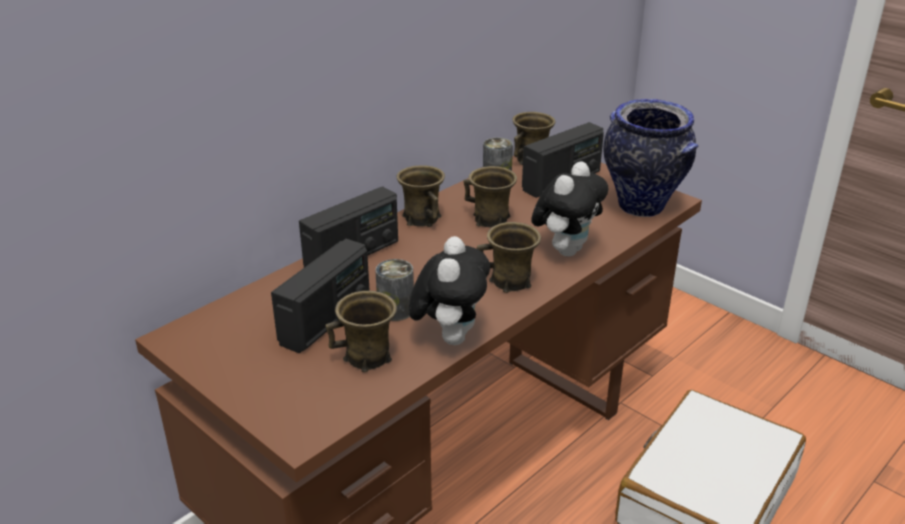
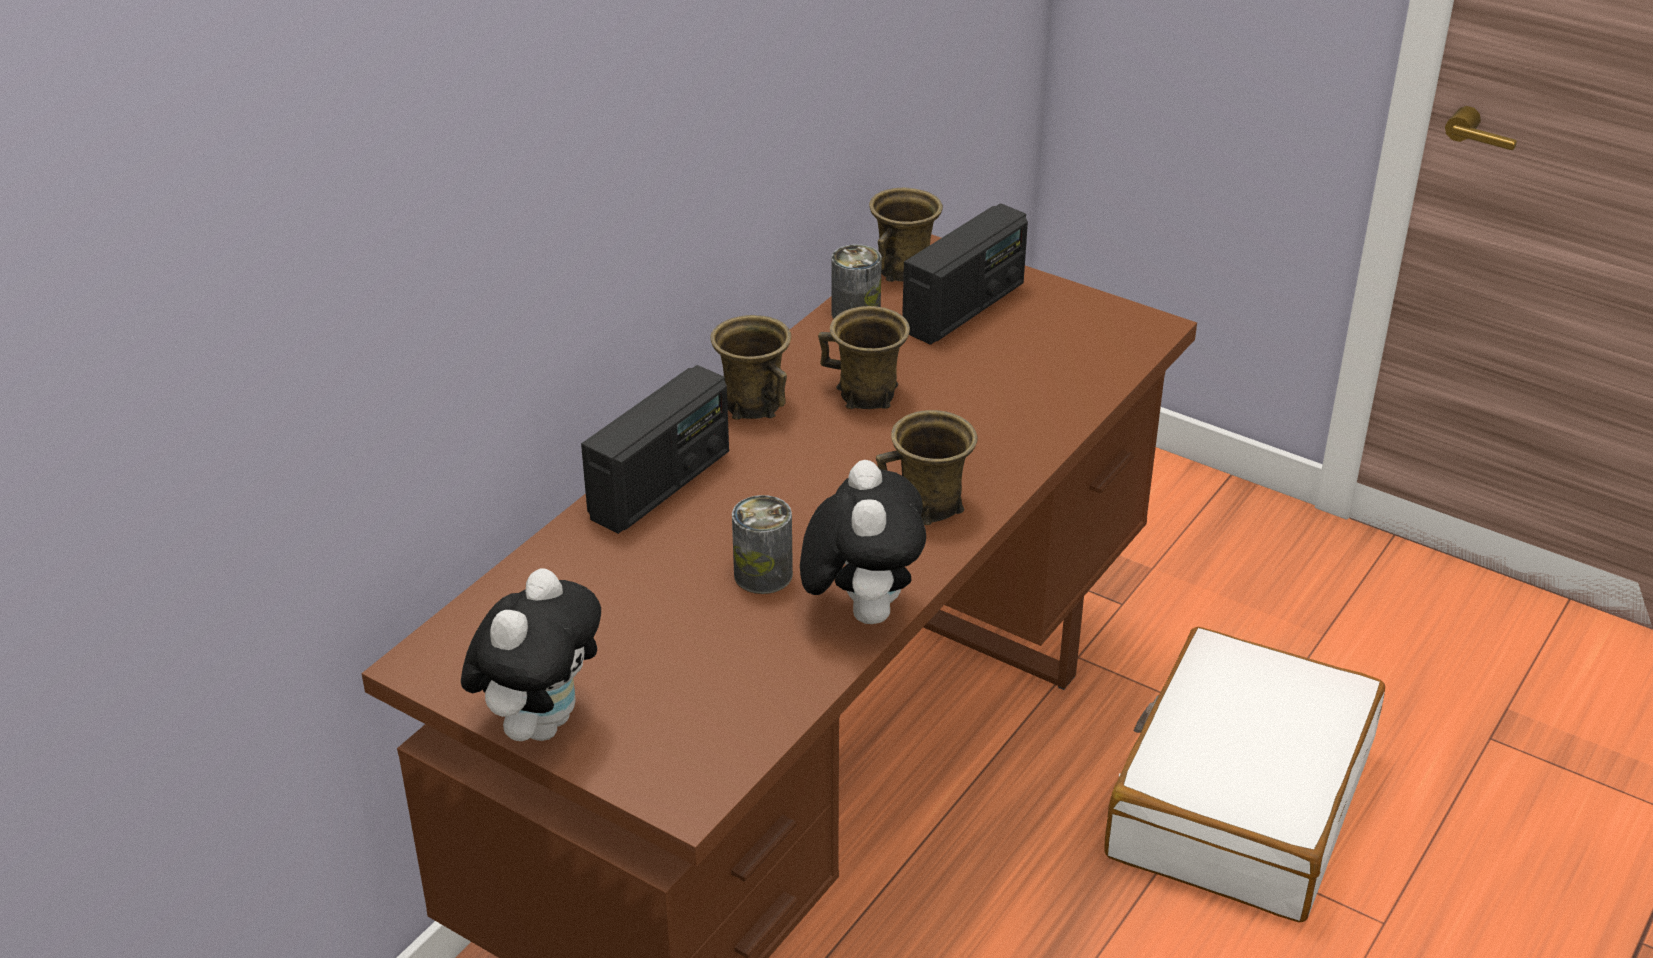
camera: 10 degrees left, 5 degrees up
radio [271,239,370,353] -> none
brown mug [325,291,397,372] -> none
plush toy [531,161,608,257] -> plush toy moved to [461,568,601,741]
vase [603,99,699,217] -> none

